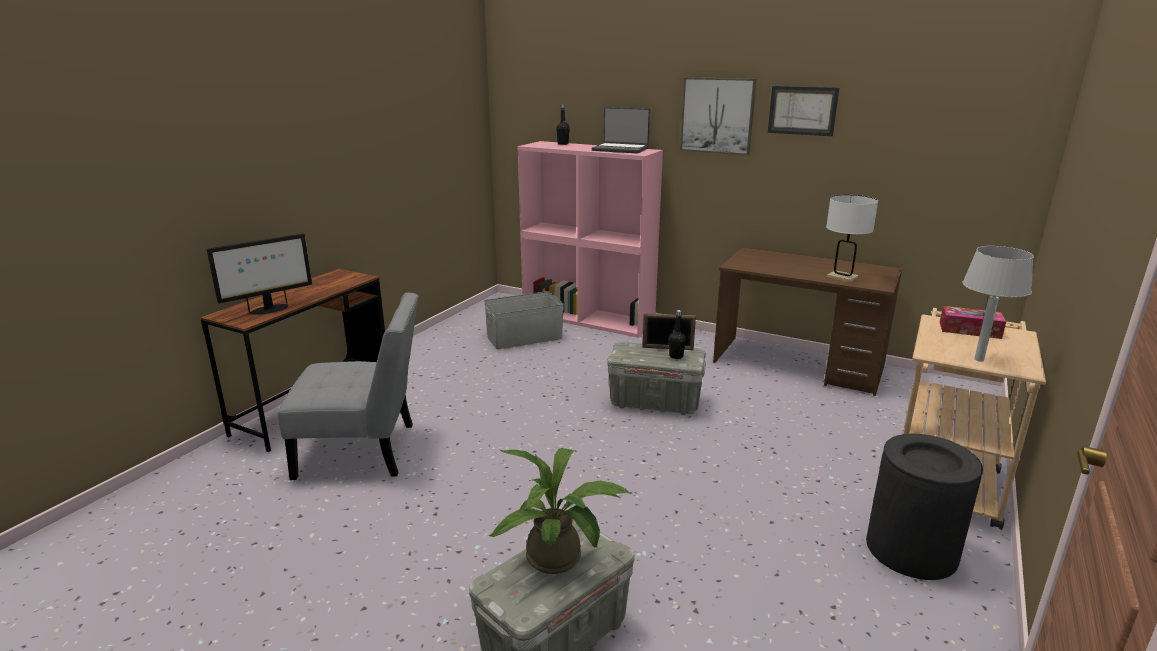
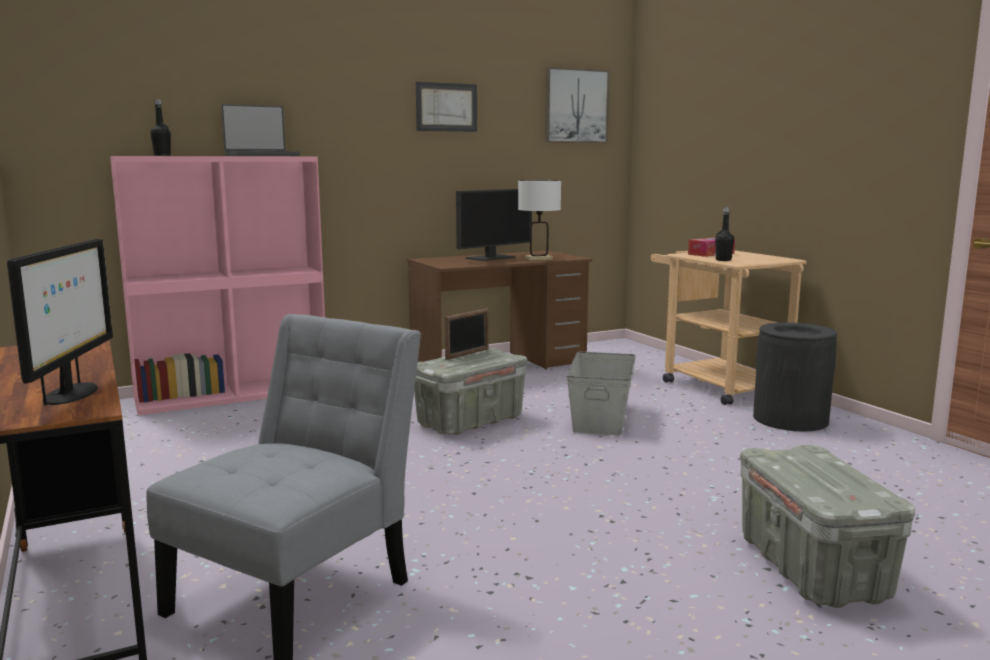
camera: 55 degrees left, 10 degrees down
grey storage box [484,291,564,349] -> grey storage box moved to [566,352,636,435]
potted plant [489,448,631,574] -> none
black bottle [669,310,686,359] -> black bottle moved to [715,207,734,261]
picture [680,77,756,155] -> picture moved to [545,67,610,143]
grey table lamp [962,246,1034,362] -> none
none -> monitor [456,189,532,261]

